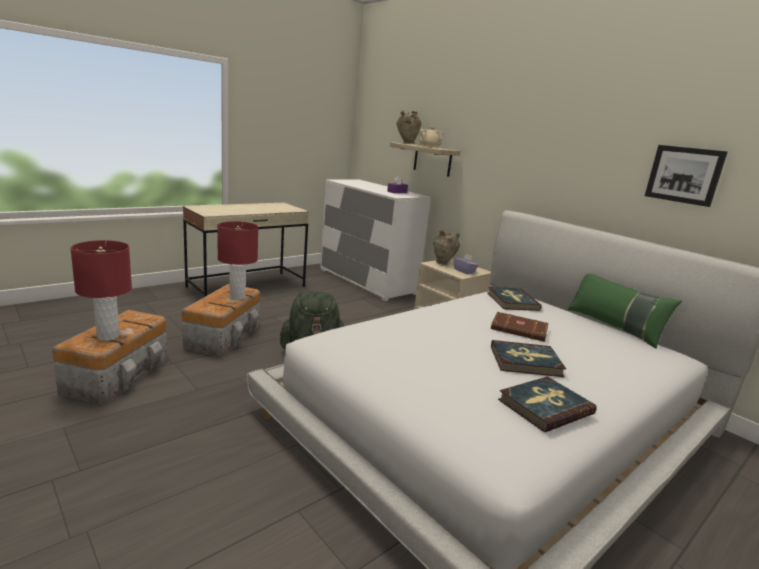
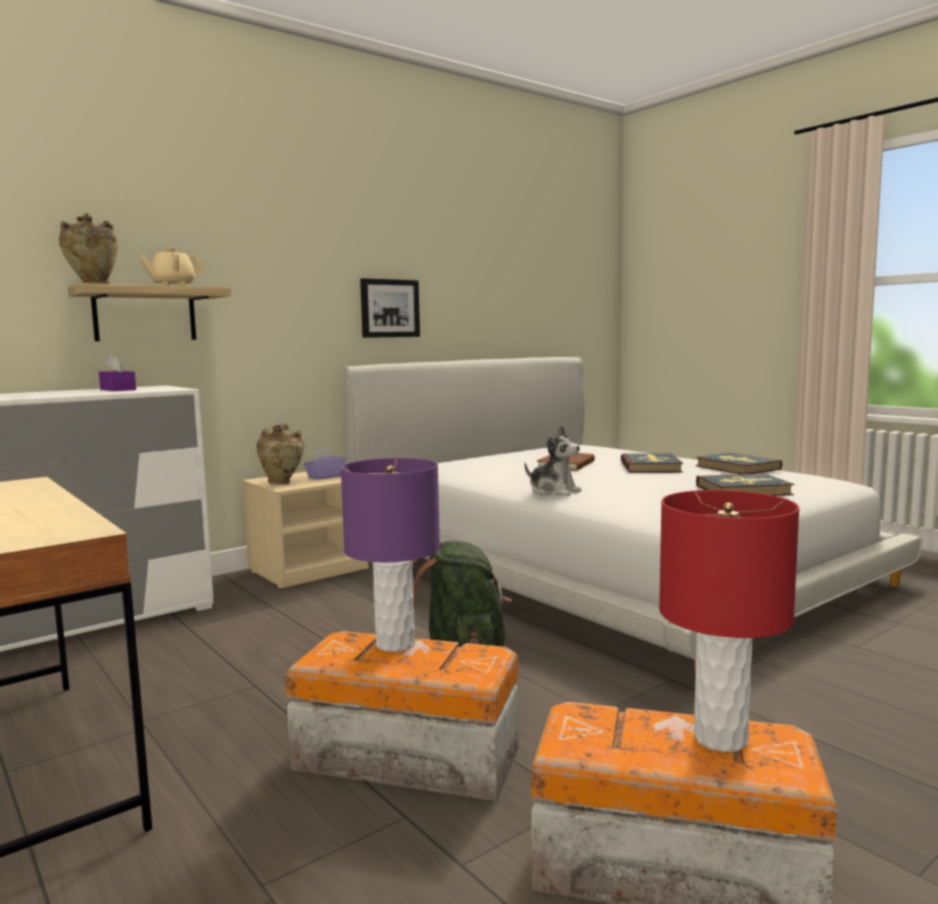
camera: 85 degrees left, 10 degrees down
red table lamp [217,221,258,300] -> purple table lamp [341,458,440,652]
book [487,287,542,311] -> book moved to [696,473,794,496]
green pillow [568,274,682,349] -> none
picture [645,145,728,207] -> picture moved to [360,278,420,338]
none -> plush toy [525,426,581,496]

